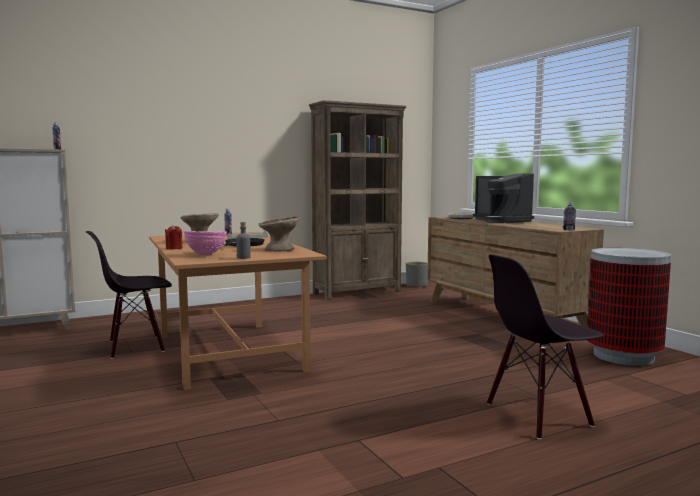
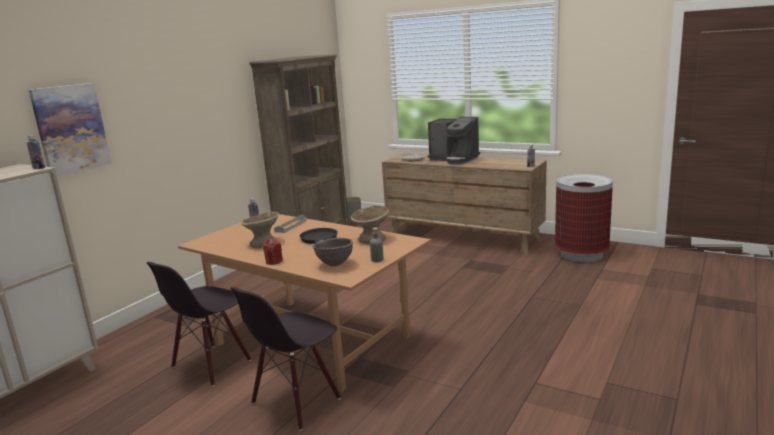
camera: 30 degrees left, 10 degrees up
pink bowl [183,231,227,255] -> brown bowl [312,238,353,267]
black chair [487,254,604,440] -> black chair moved to [231,287,341,431]
none -> picture [29,83,111,176]

